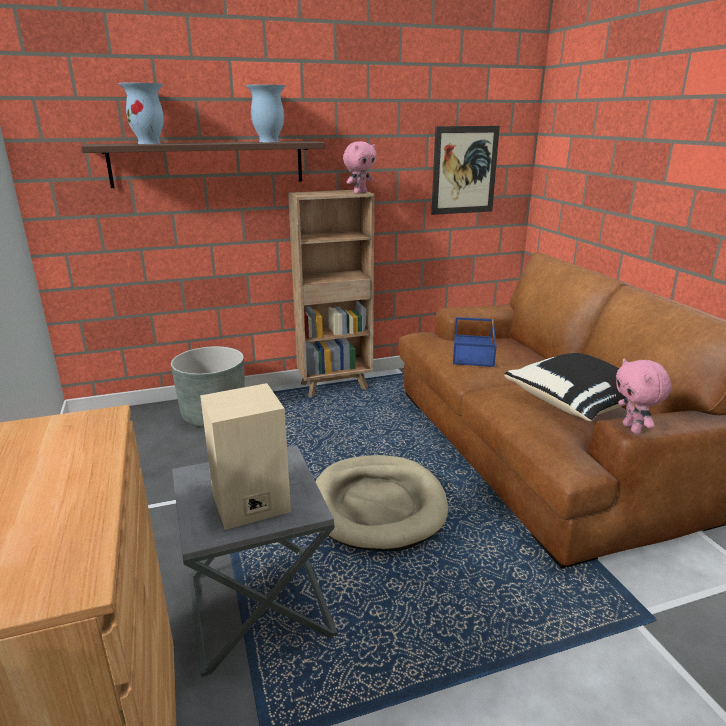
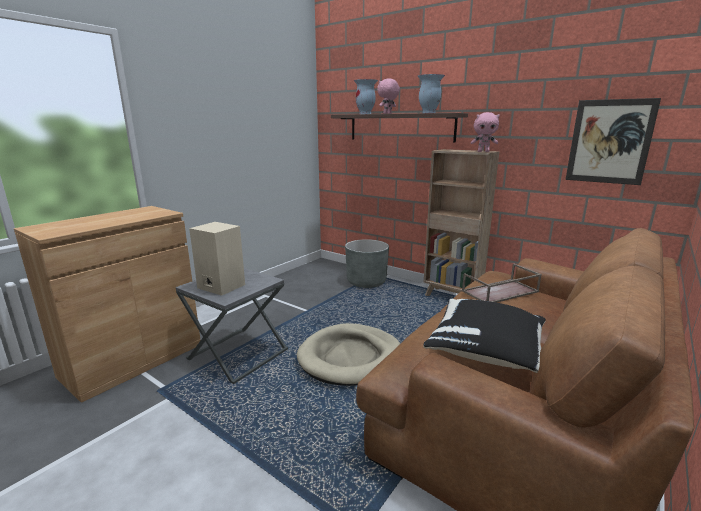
camera: 55 degrees right, 5 degrees down
blue tray [453,317,497,367] -> brown tray [462,264,542,303]
pink plush toy [616,359,672,434] -> pink plush toy moved to [377,79,400,114]

